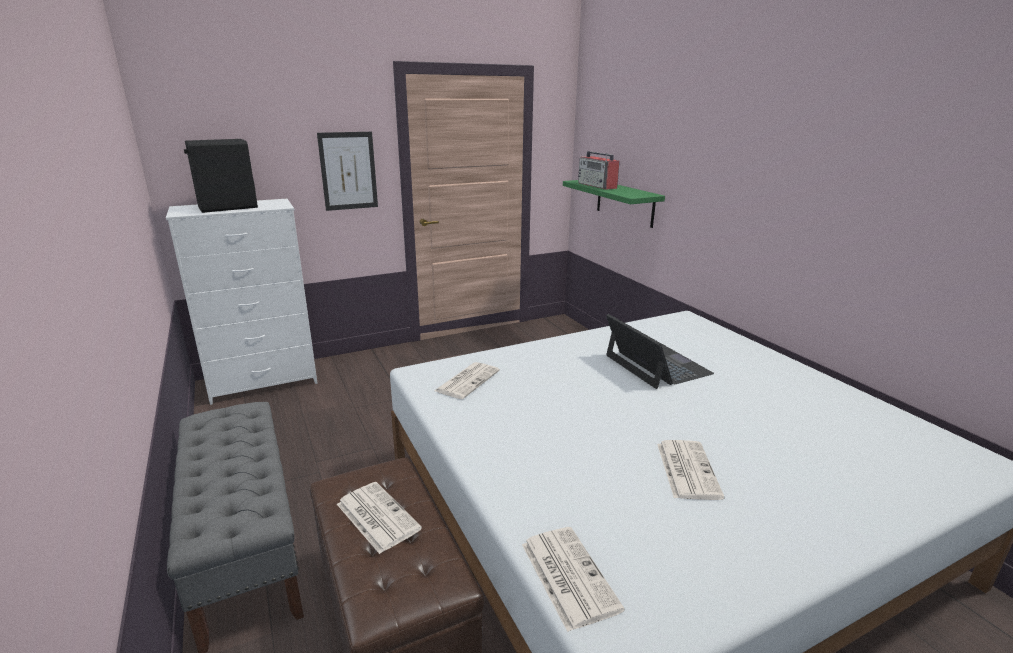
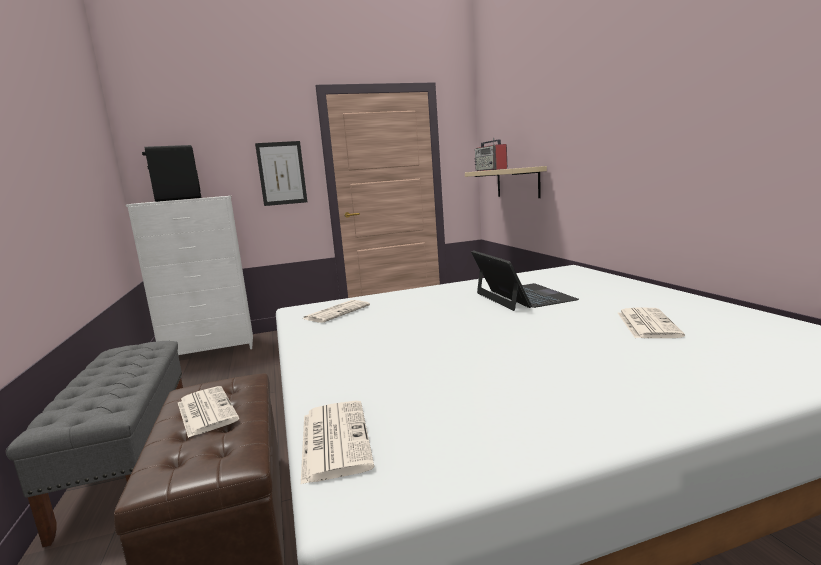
camera: 10 degrees right, 10 degrees down
green shelf [563,180,665,228] -> beige shelf [465,166,547,198]
newspaper [657,440,724,500] -> newspaper moved to [618,307,685,338]

